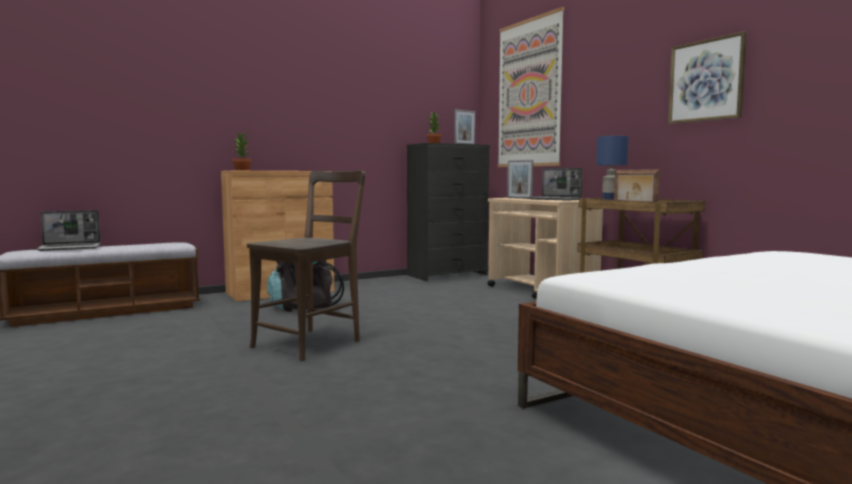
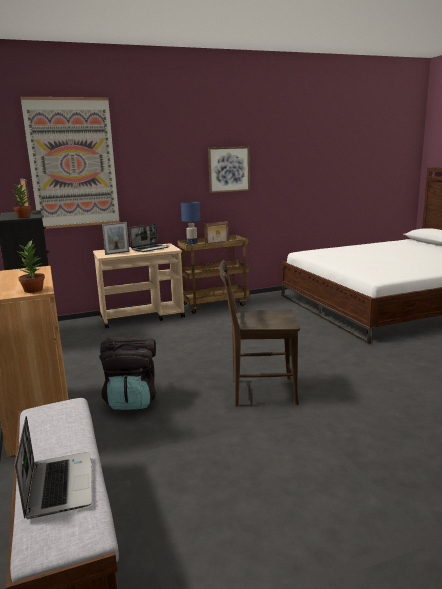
camera: 80 degrees left, 10 degrees up
brown chair [247,170,365,361] -> brown chair turned 45 degrees counterclockwise [219,260,300,406]

